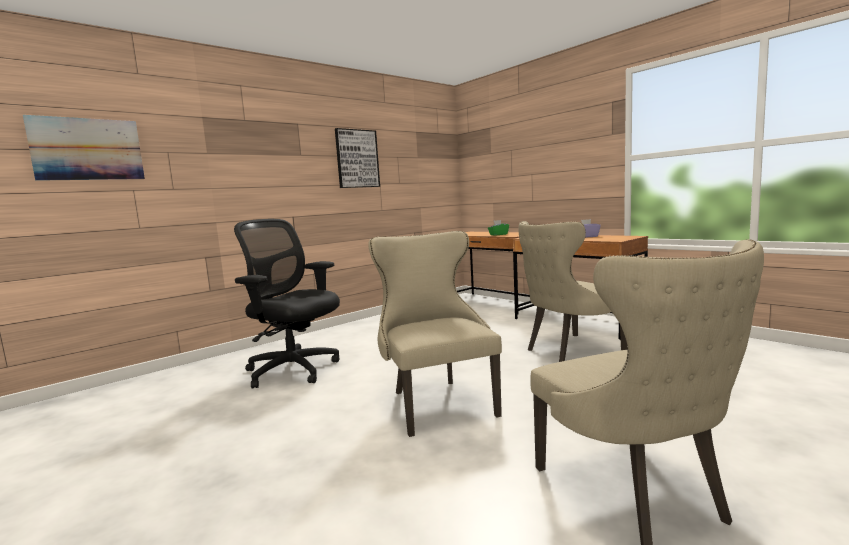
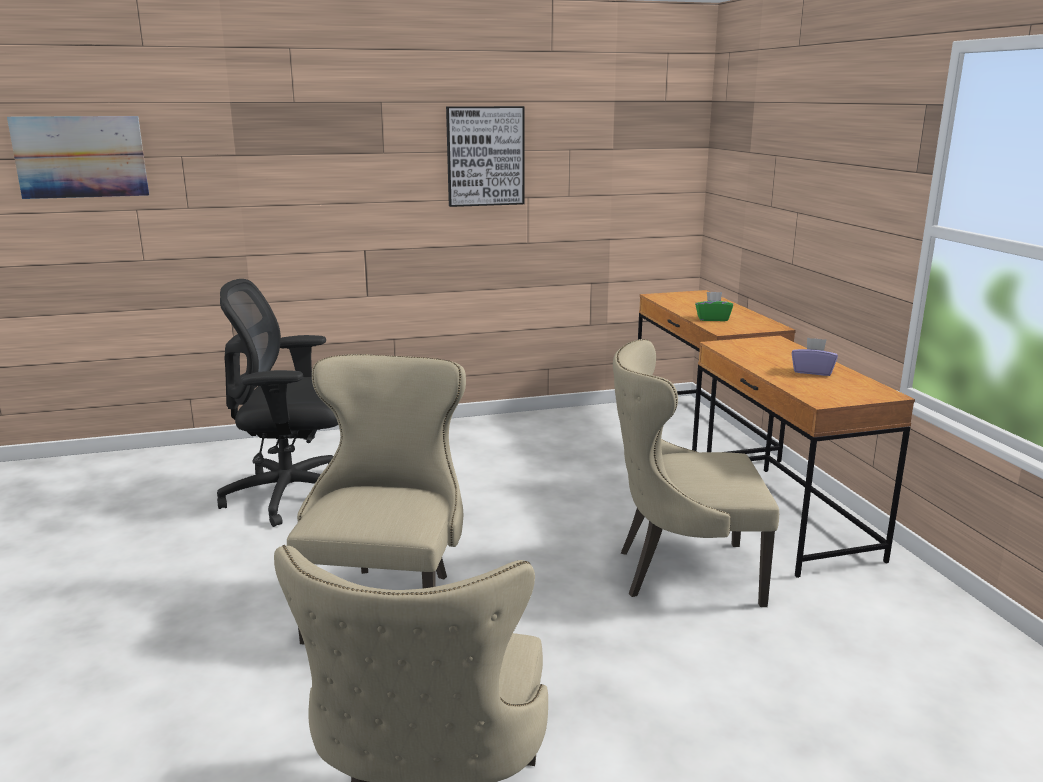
camera: 25 degrees right, 10 degrees up
black office chair [234,219,340,388] -> black office chair turned 60 degrees counterclockwise [217,279,338,527]

